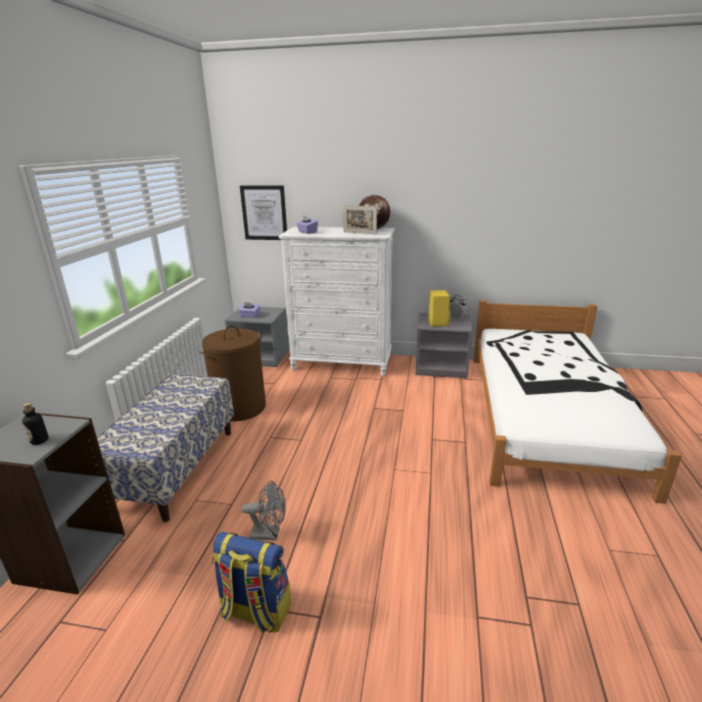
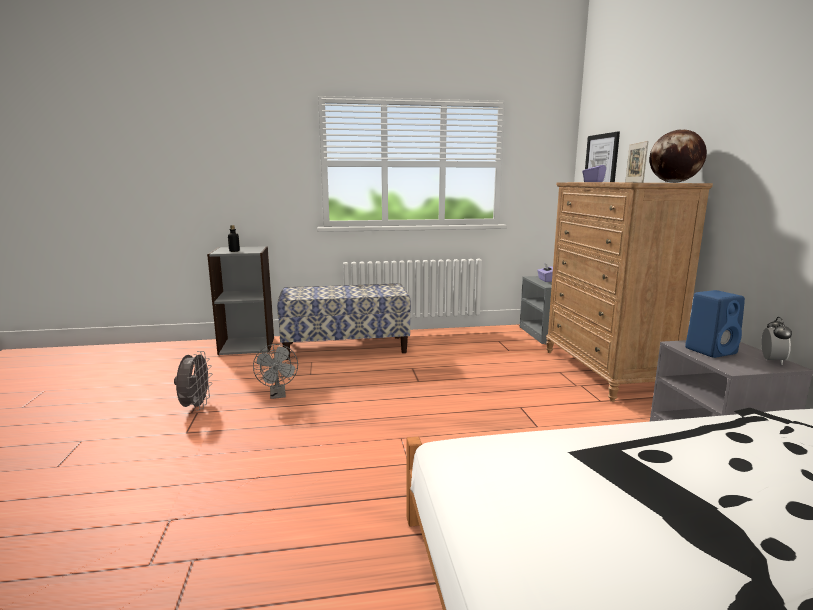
camera: 70 degrees right, 10 degrees down
brown laundry basket [199,325,266,421] -> none
backpack [212,532,291,633] -> grey fan [174,351,212,411]
white dresser [279,227,395,377] -> brown dresser [546,182,713,402]
yellow speaker [428,290,450,327] -> blue speaker [685,290,745,358]

